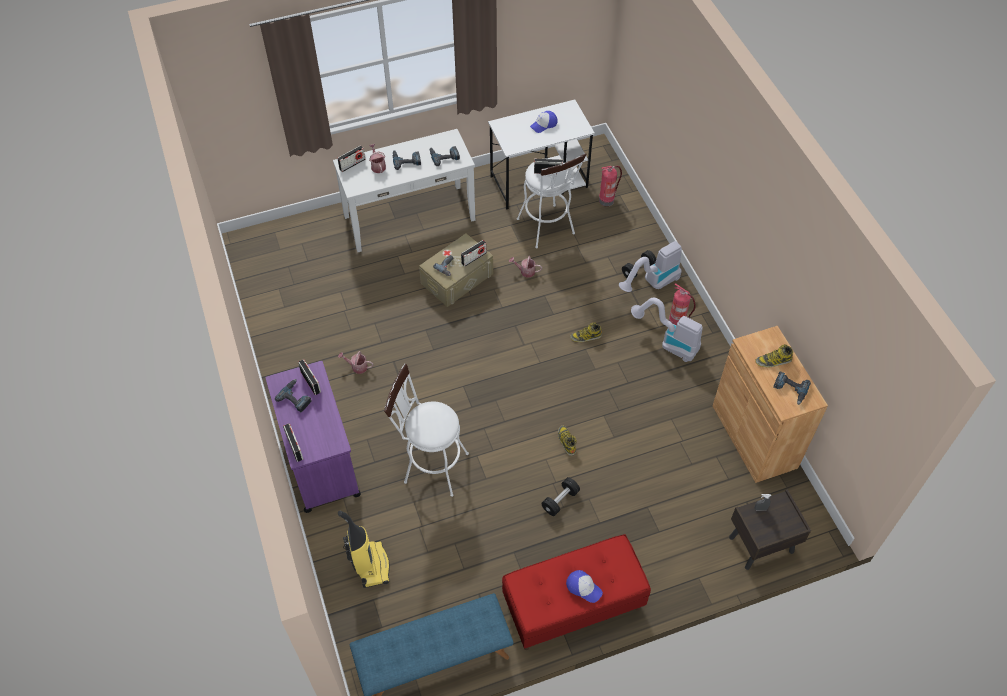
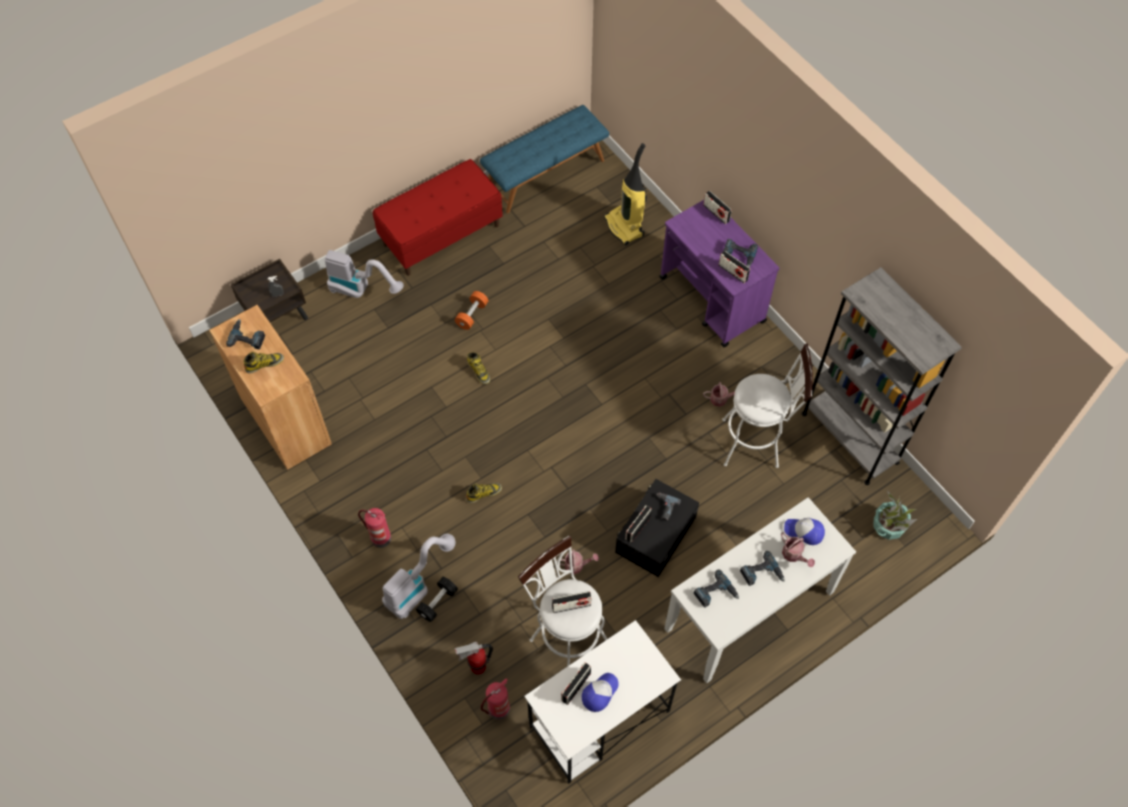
camera: 165 degrees right, 5 degrees up
radio [337,145,365,172] -> radio moved to [561,662,591,705]
white stool [384,364,469,497] -> white stool moved to [722,343,813,468]
beige storage box [419,234,493,307] -> black storage box [615,479,699,577]
black dumbbell [541,477,580,516] -> orange dumbbell [455,291,488,330]
cap [566,570,603,603] -> cap moved to [784,518,825,545]
vacuum cleaner [631,298,703,362] -> vacuum cleaner moved to [325,250,404,298]
none -> fire extinguisher [455,642,493,675]
none -> grey bookcase [802,267,962,485]
none -> potted plant [873,492,917,540]

